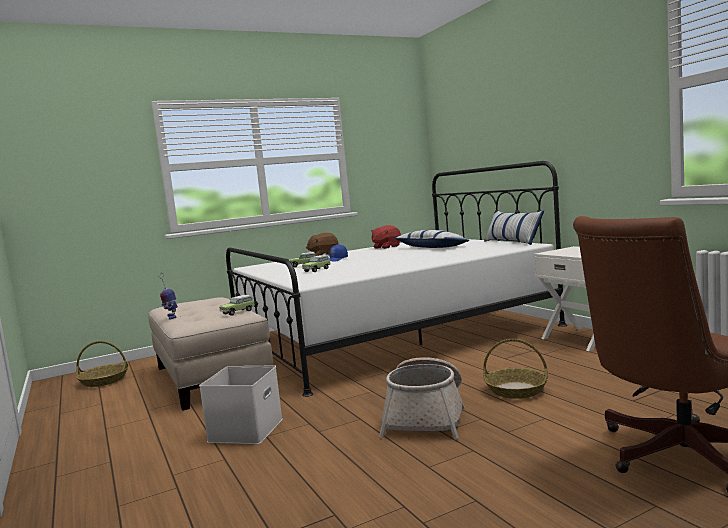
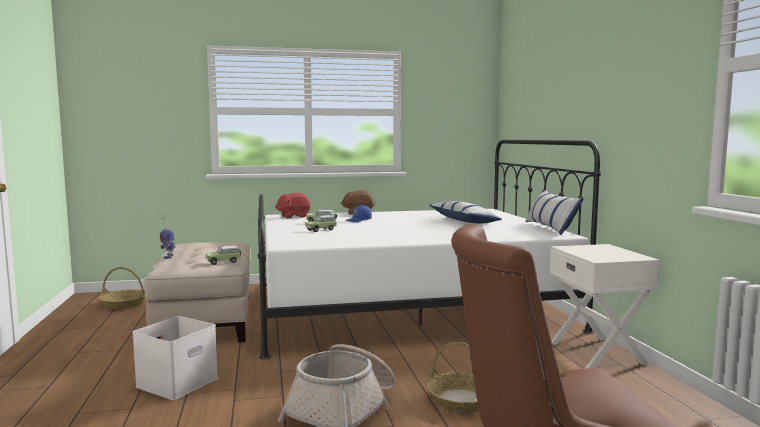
camera: 15 degrees right, 0 degrees up
red plush toy [371,225,401,249] -> red plush toy moved to [275,193,311,218]

